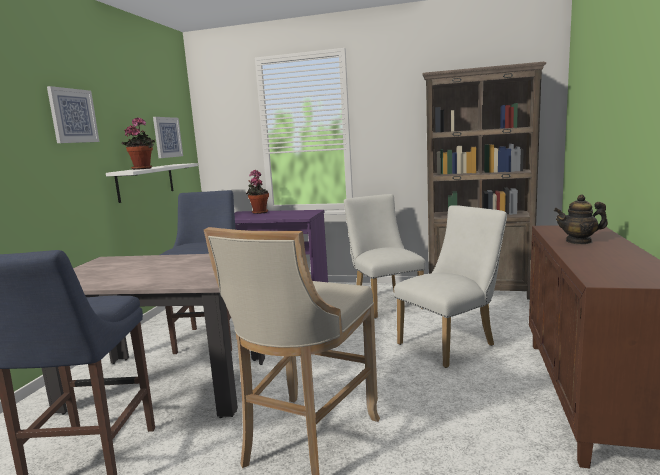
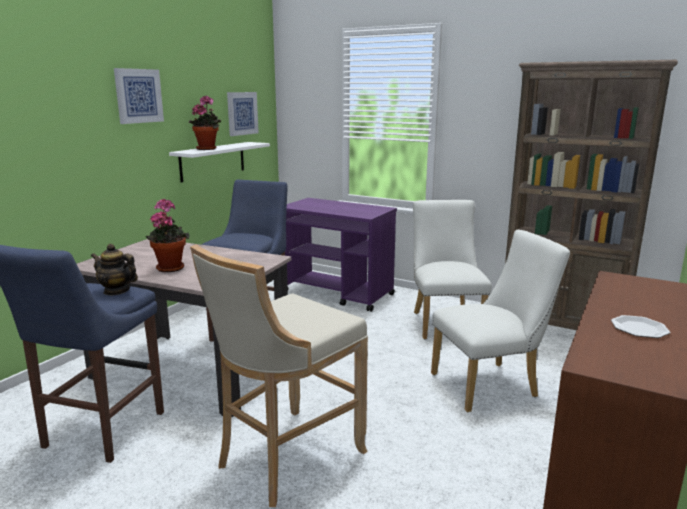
camera: 15 degrees right, 5 degrees up
potted plant [246,170,269,214] -> potted plant moved to [145,199,190,272]
teapot [554,195,608,244] -> teapot moved to [91,244,138,295]
none -> plate [611,315,670,338]

